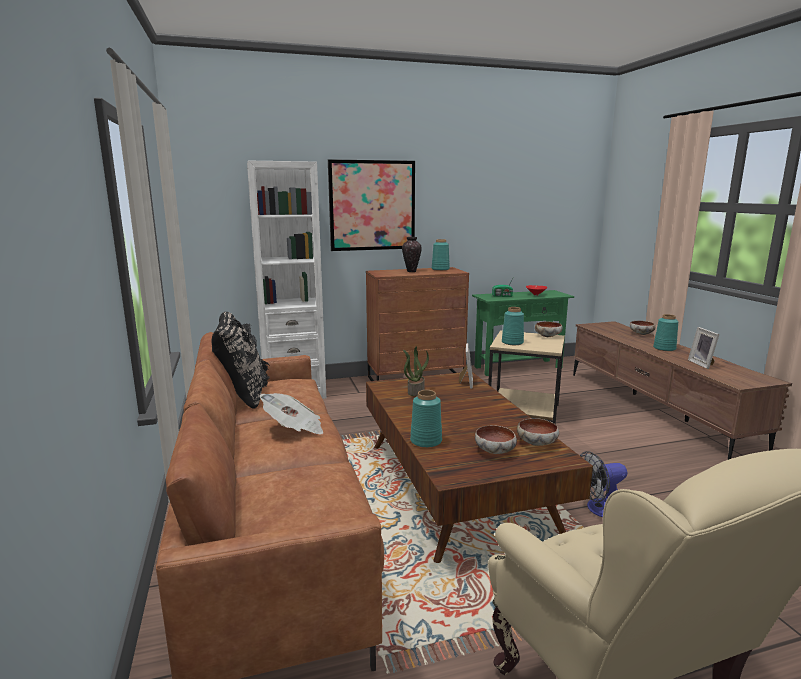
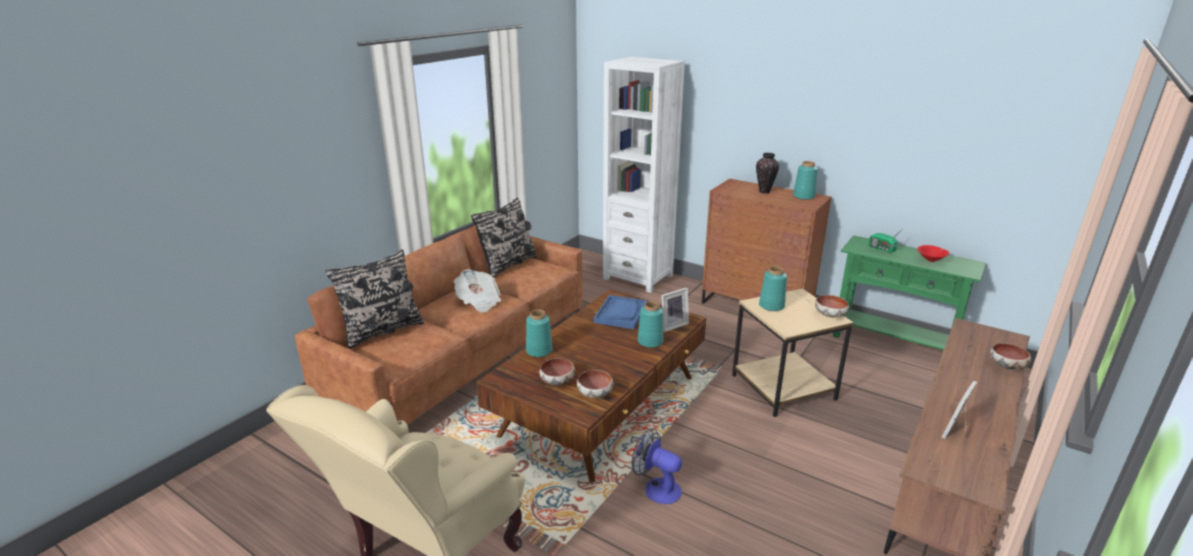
camera: 50 degrees right, 10 degrees up
picture [328,159,415,251] -> none
potted plant [403,346,429,396] -> blue tray [593,295,648,329]
turquoise vase [653,314,678,351] -> turquoise vase moved to [638,301,664,348]
none -> black pillow [326,250,424,349]

